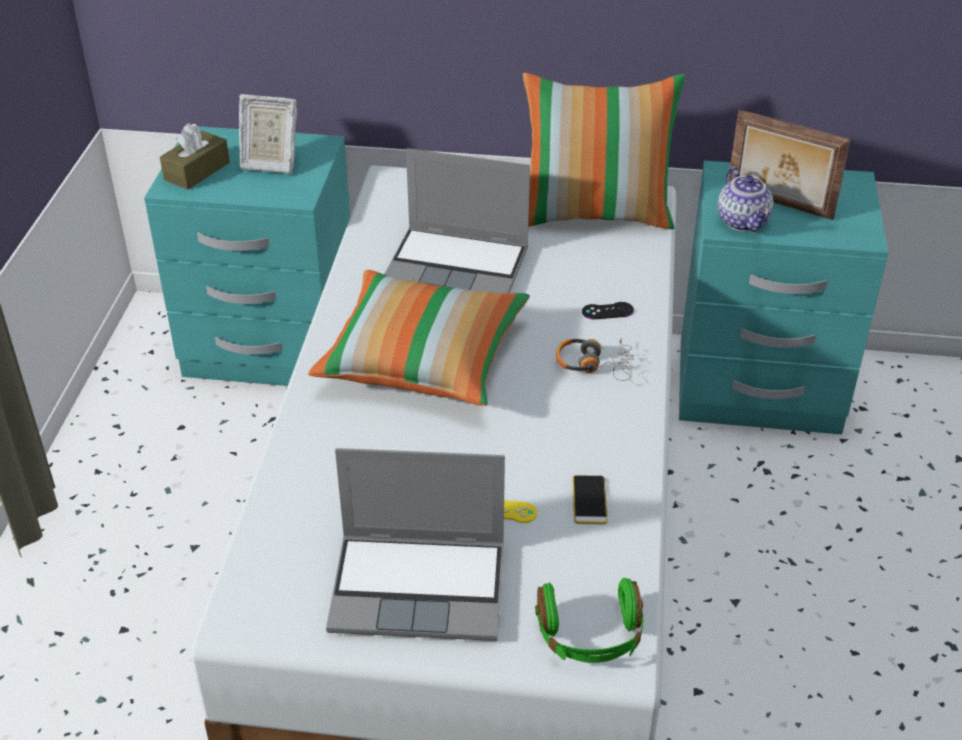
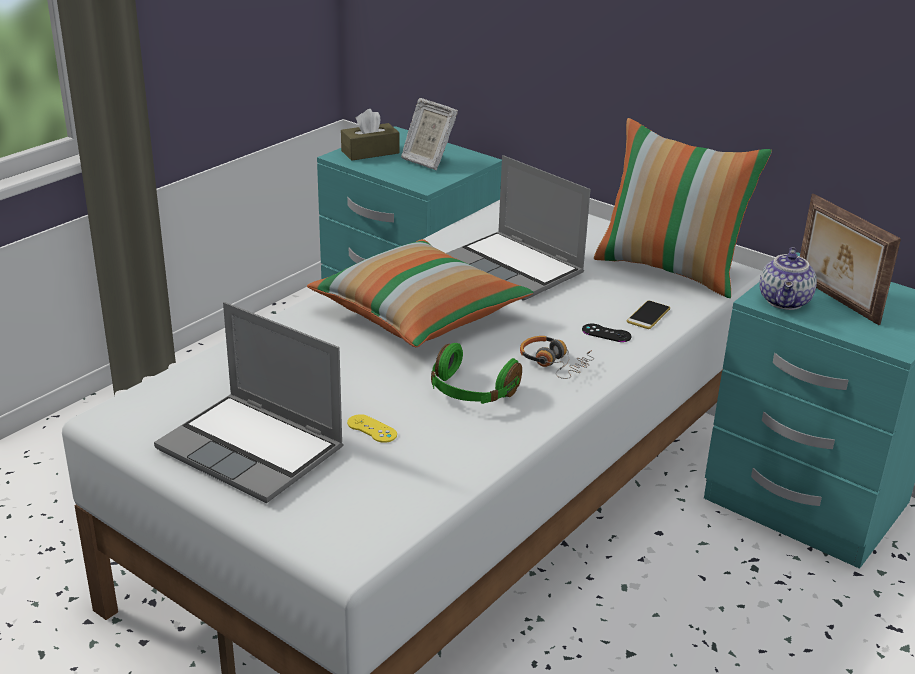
camera: 30 degrees right, 10 degrees down
green headphones [535,578,644,663] -> green headphones moved to [431,343,522,404]
phone [572,475,608,525] -> phone moved to [627,301,670,329]

